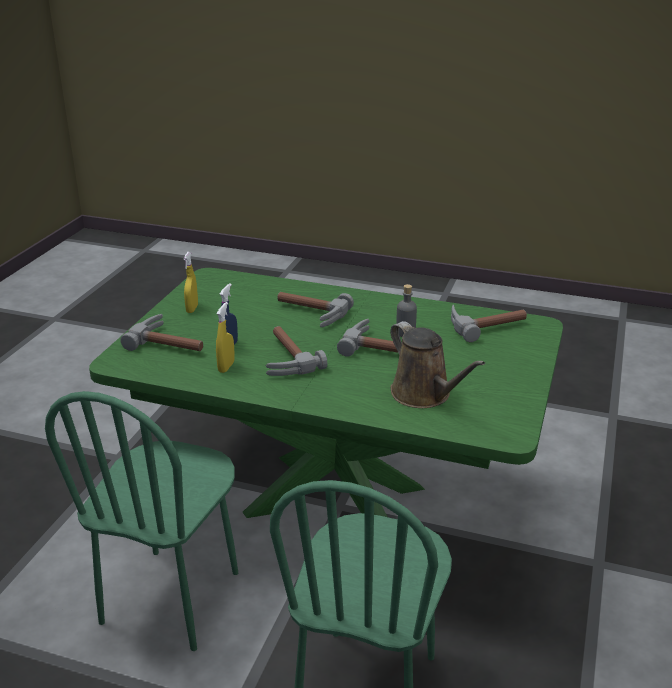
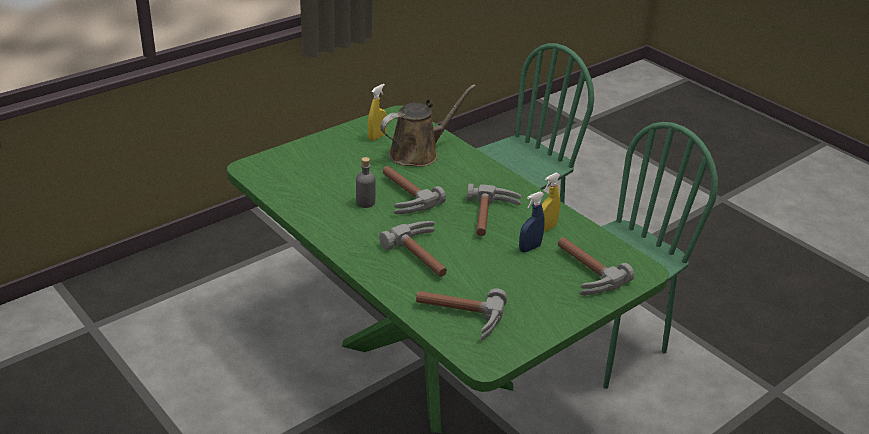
camera: 150 degrees left, 5 degrees up
yellow spray bottle [183,252,198,313] -> yellow spray bottle moved to [368,84,387,141]
brown watering can [390,321,485,408] -> brown watering can turned 60 degrees clockwise [380,84,476,167]
hammer [451,305,527,342] -> hammer moved to [416,288,507,340]

